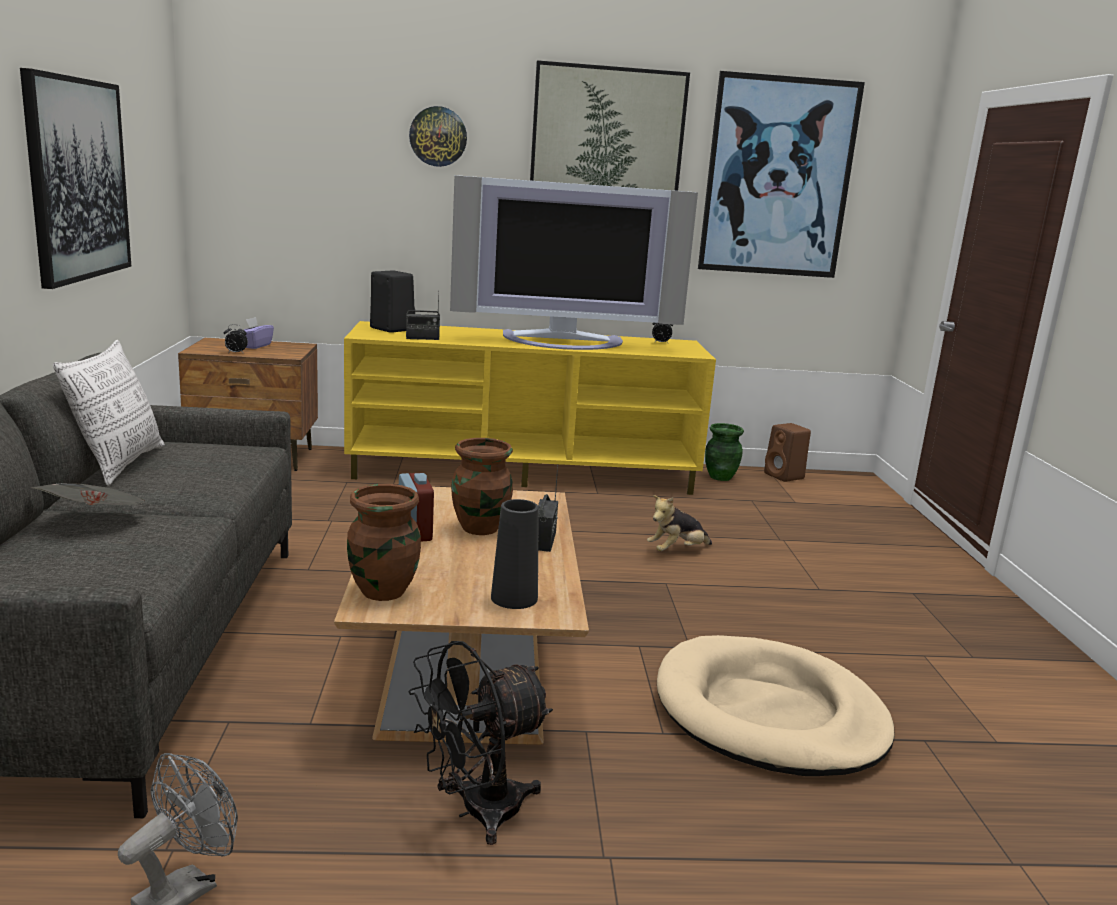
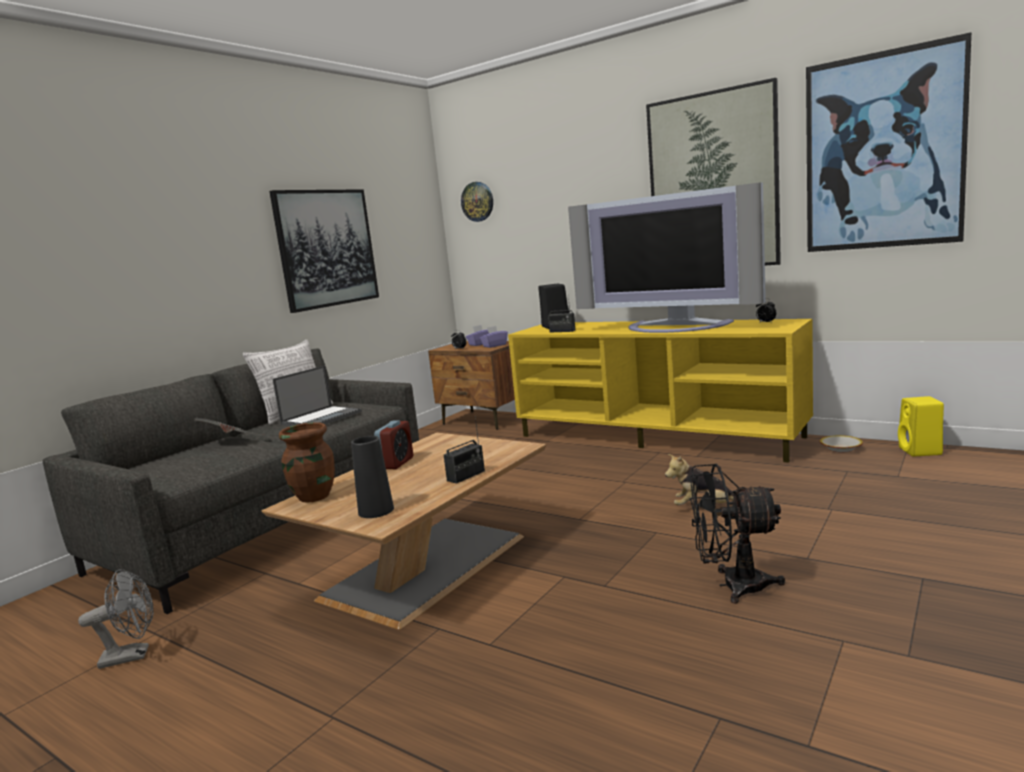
camera: 40 degrees right, 5 degrees down
black fan [408,641,553,845] -> black fan moved to [689,464,785,604]
wall clock [409,106,467,167] -> wall clock moved to [461,182,493,222]
brown vase [451,438,513,535] -> none
beige dog bed [657,635,895,776] -> none
green vase [705,423,744,481] -> bowl [820,435,863,453]
brown speaker [764,423,811,482] -> yellow speaker [898,396,944,456]
none -> laptop [272,365,362,426]
none -> purple tissue box [480,326,508,348]

